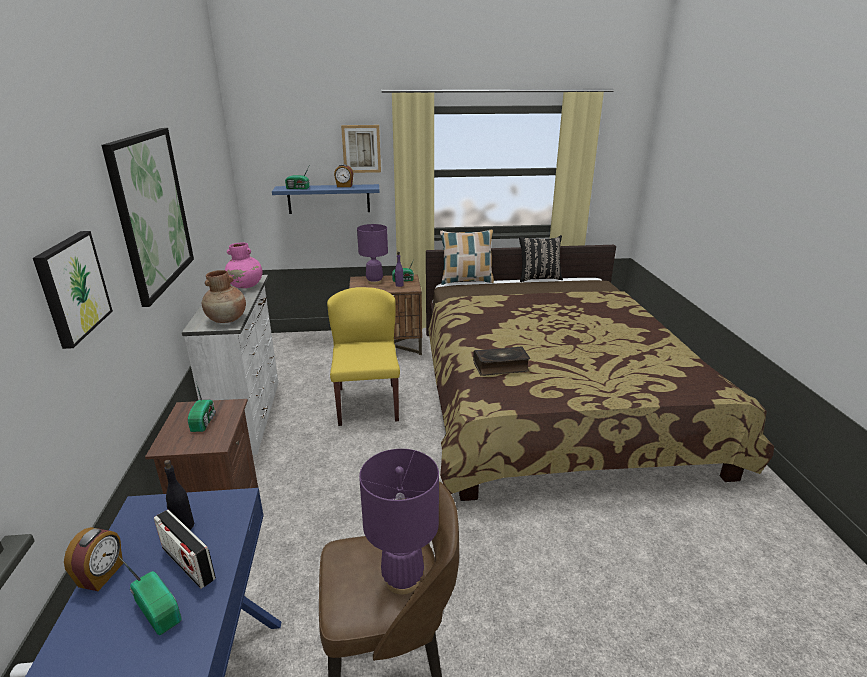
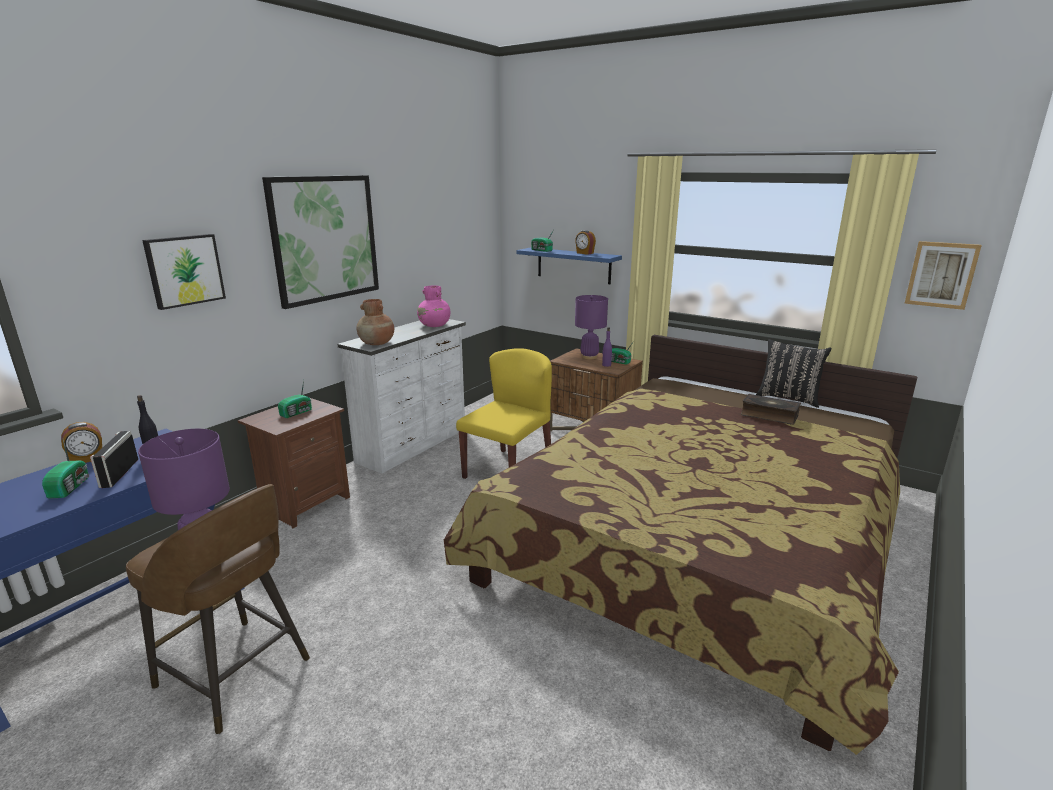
camera: 40 degrees right, 5 degrees down
picture [341,125,381,173] -> picture moved to [904,241,982,310]
pillow [440,230,494,285] -> none
book [473,346,530,376] -> book moved to [741,394,801,425]

